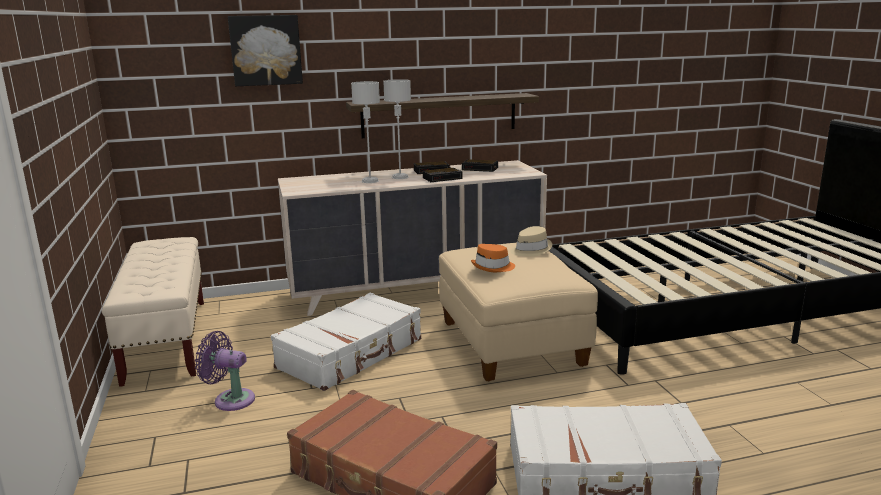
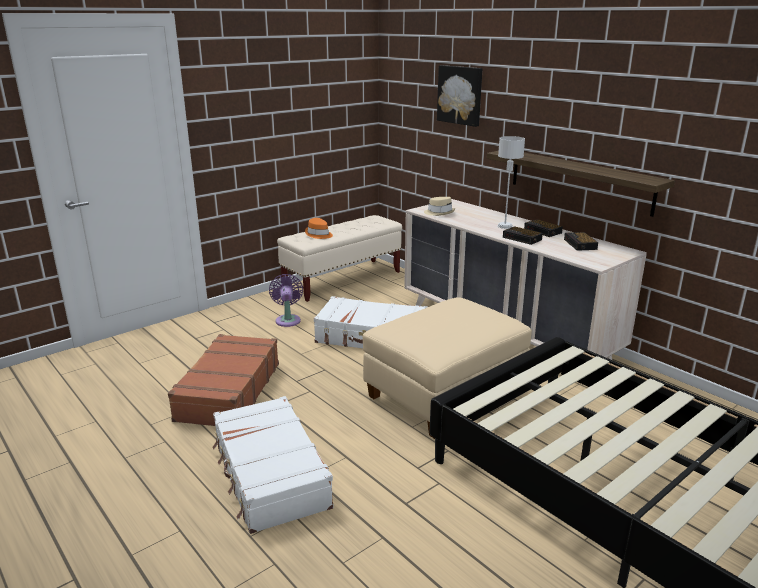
camera: 65 degrees right, 5 degrees up
grey table lamp [351,81,380,183] -> none
orange hat [471,244,515,272] -> orange hat moved to [305,218,333,239]
beige hat [511,226,552,256] -> beige hat moved to [424,197,455,216]

